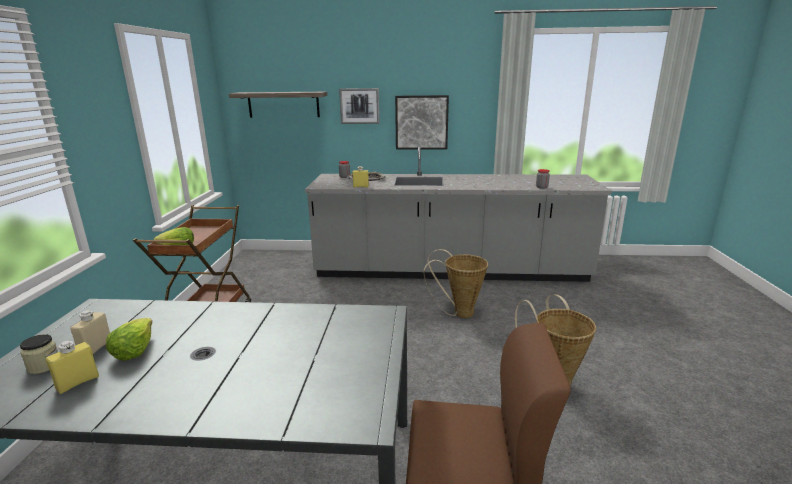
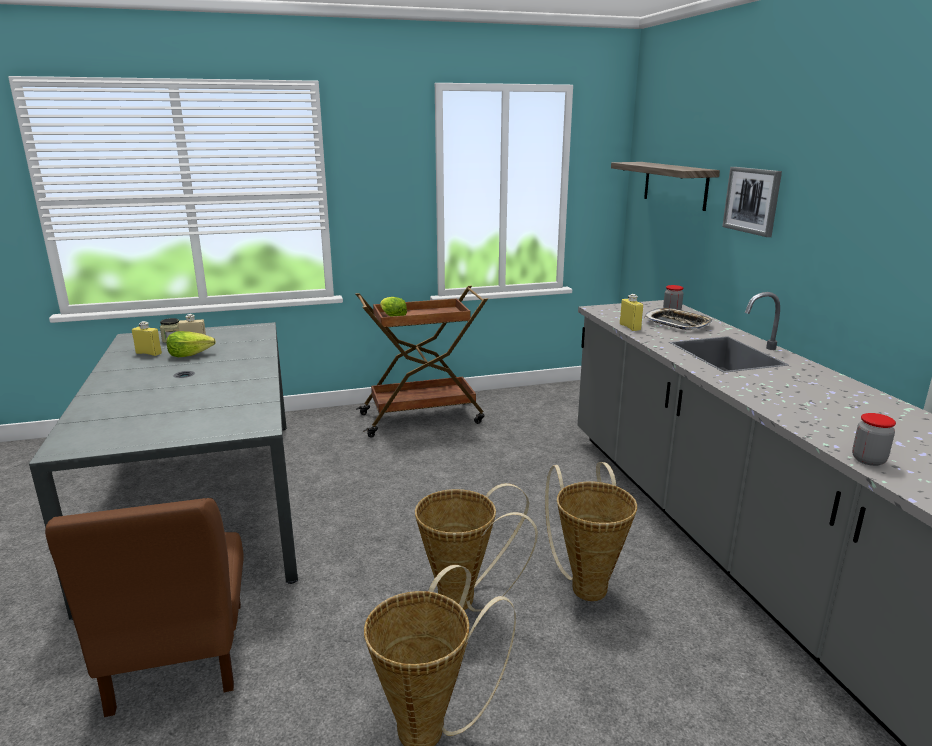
camera: 70 degrees right, 0 degrees up
picture [395,95,449,150] -> none
none -> basket [415,483,538,612]

